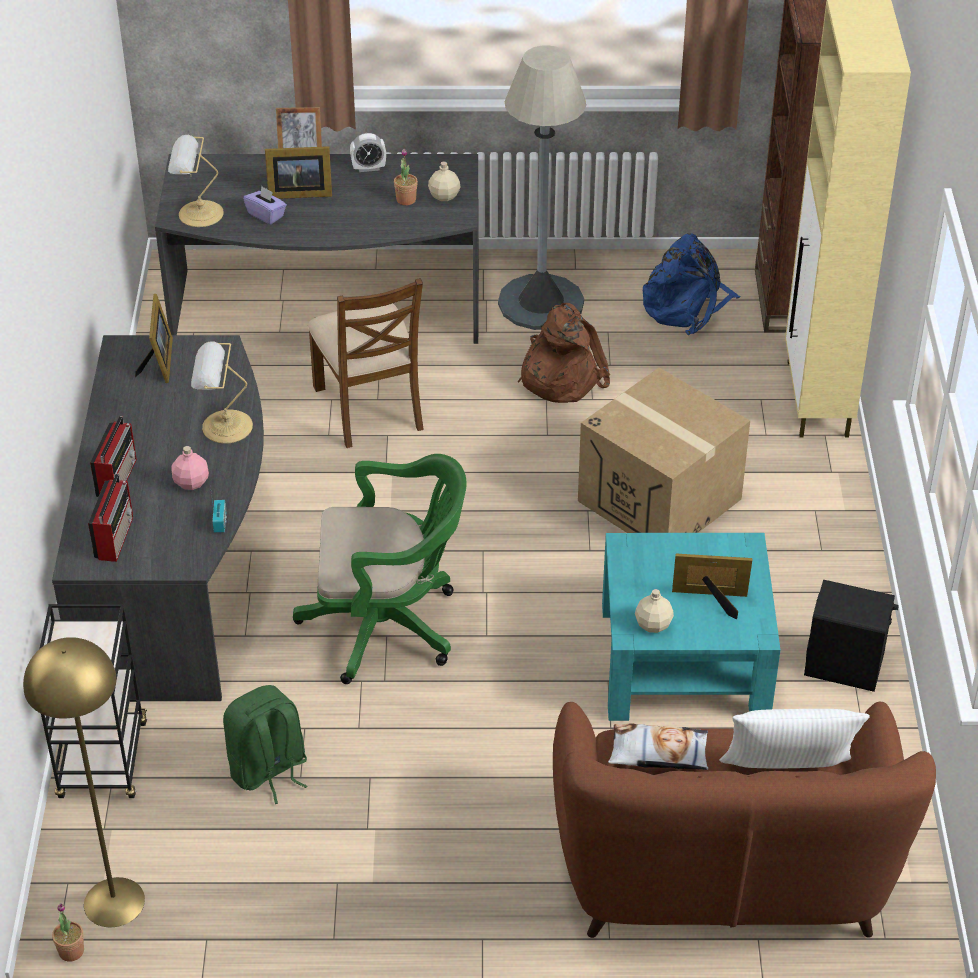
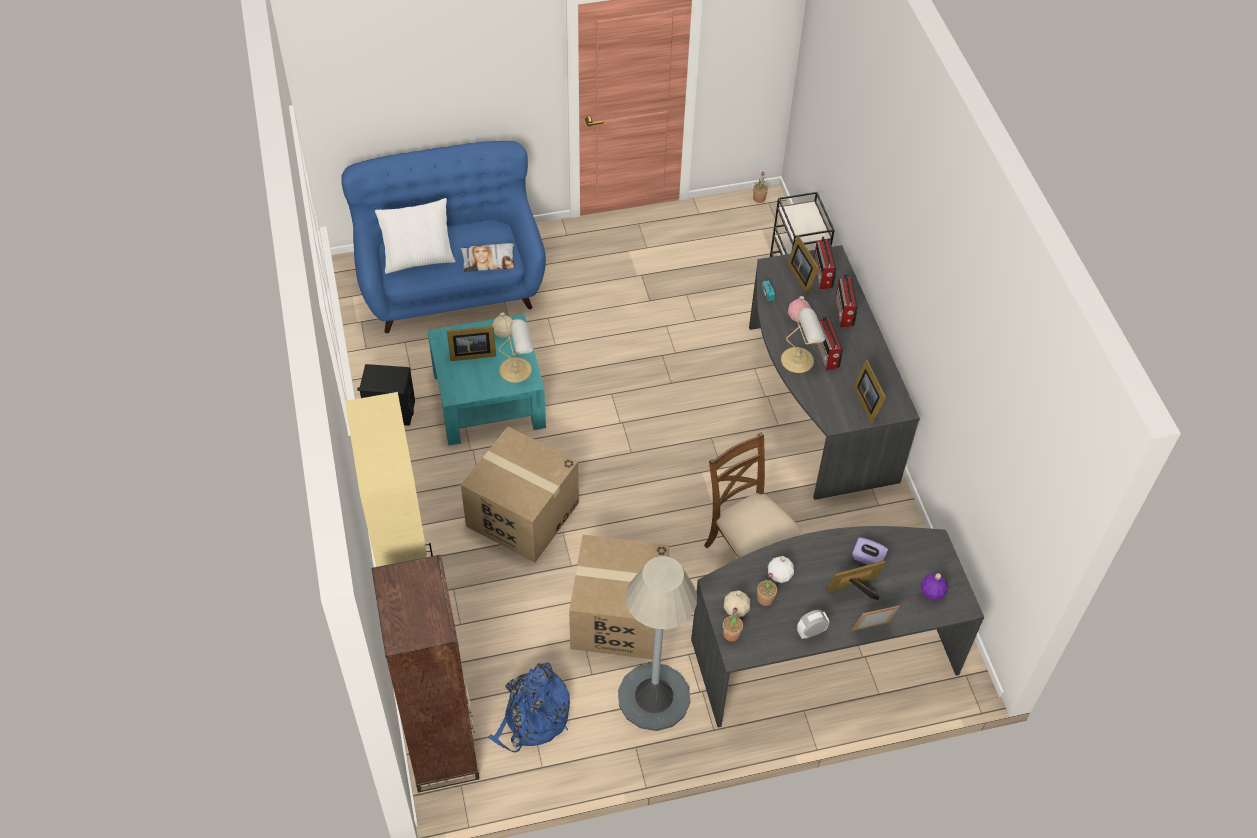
camera: 165 degrees right, 10 degrees up
yellow floor lamp [23,637,145,927] -> none
table lamp [168,135,224,227] -> table lamp moved to [499,319,533,383]
green backpack [223,685,308,804] -> none
green office chair [293,454,467,684] -> none
brown backpack [517,303,610,403] -> cardboard box [569,535,669,659]
brown sofa [553,701,936,938] -> blue sofa [341,141,546,333]
none -> potted plant [723,608,743,642]
none -> white bottle [768,556,794,583]
none -> picture frame [787,236,819,295]
none -> radio [816,316,844,370]
none -> purple bottle [921,573,948,601]

